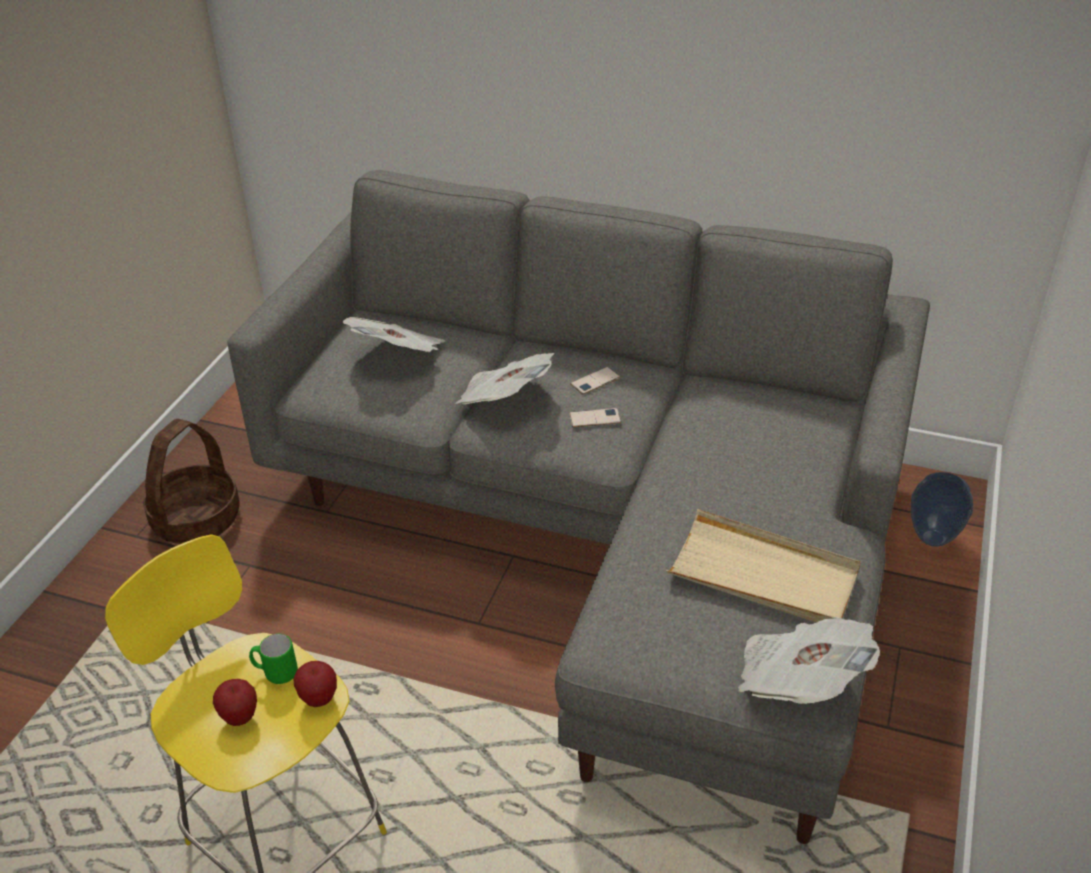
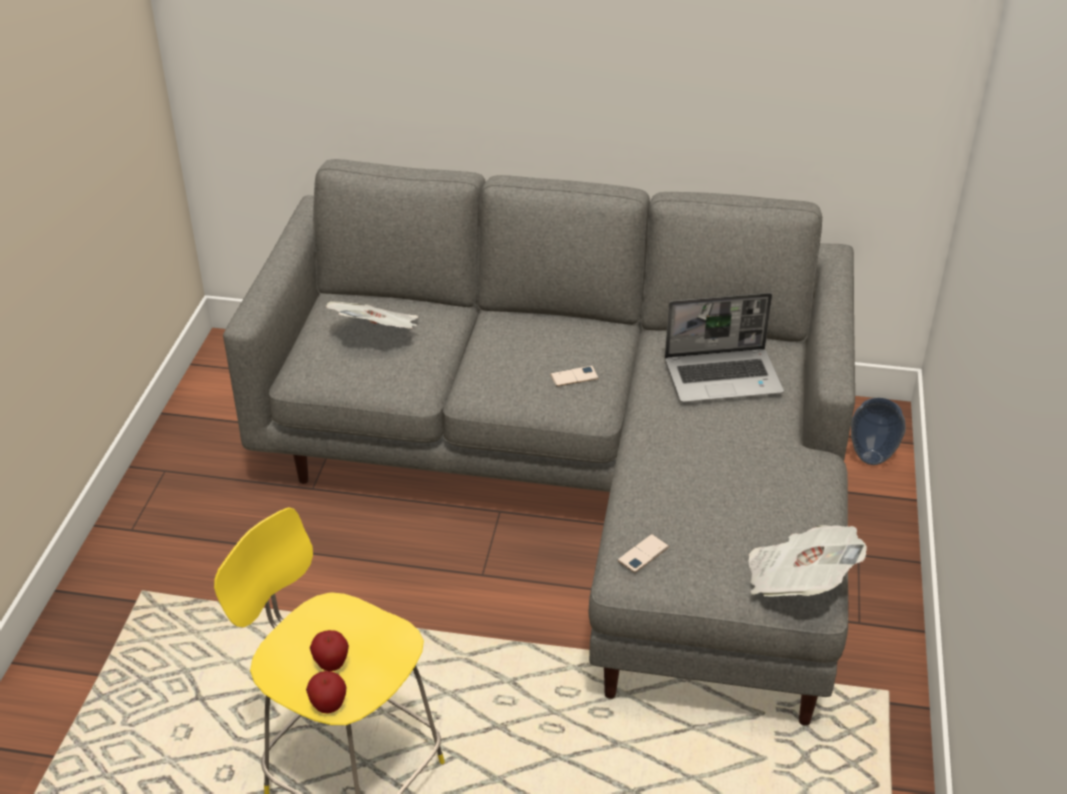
camera: 10 degrees left, 0 degrees up
basket [143,419,240,544] -> none
green mug [249,634,298,684] -> none
apple [293,661,337,707] -> apple moved to [306,671,346,714]
newspaper [455,353,554,404] -> none
phone [570,367,621,395] -> phone moved to [617,534,669,573]
beige tray [666,509,861,623] -> none
none -> laptop [665,293,784,403]

